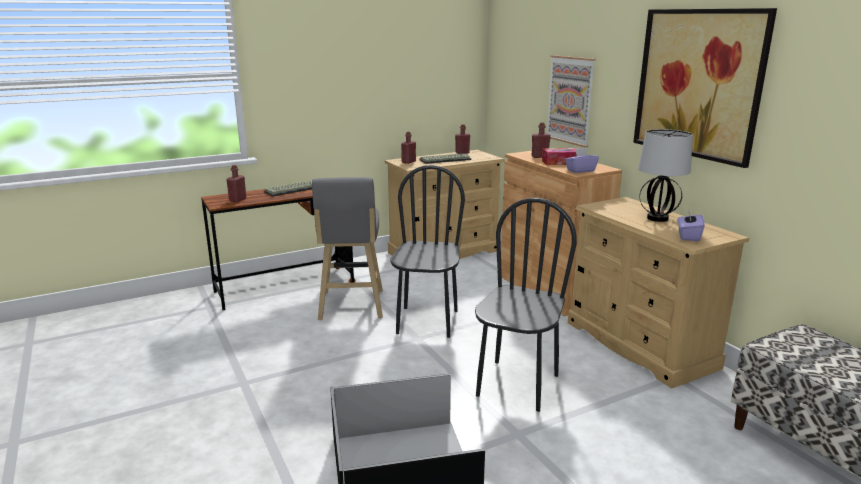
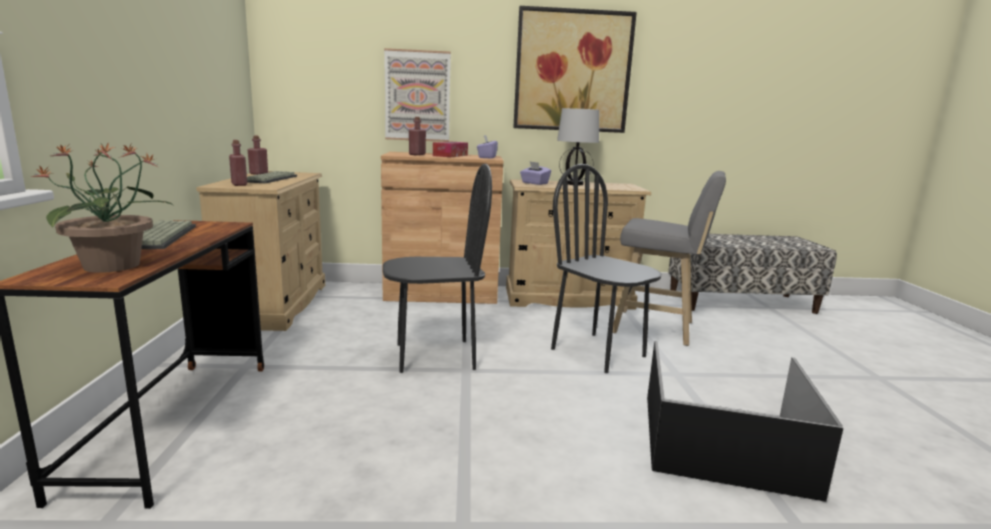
camera: 65 degrees left, 5 degrees down
red bottle [226,165,246,202] -> potted plant [30,142,173,273]
grey stool [312,177,383,320] -> grey stool moved to [613,171,726,346]
black chair [390,165,465,338] -> black chair turned 135 degrees clockwise [383,164,492,373]
purple tissue box [678,208,705,242] -> purple tissue box moved to [520,161,551,185]

